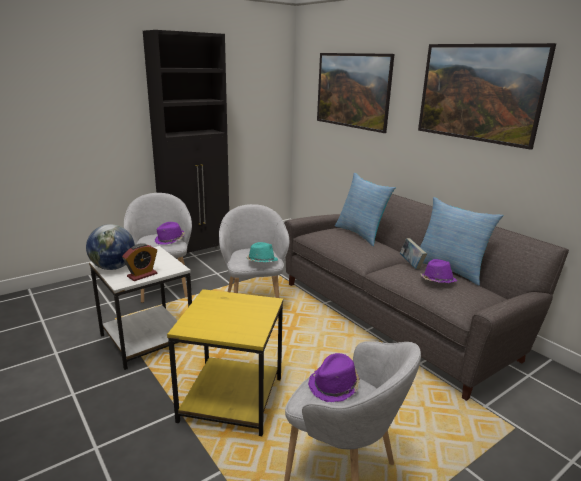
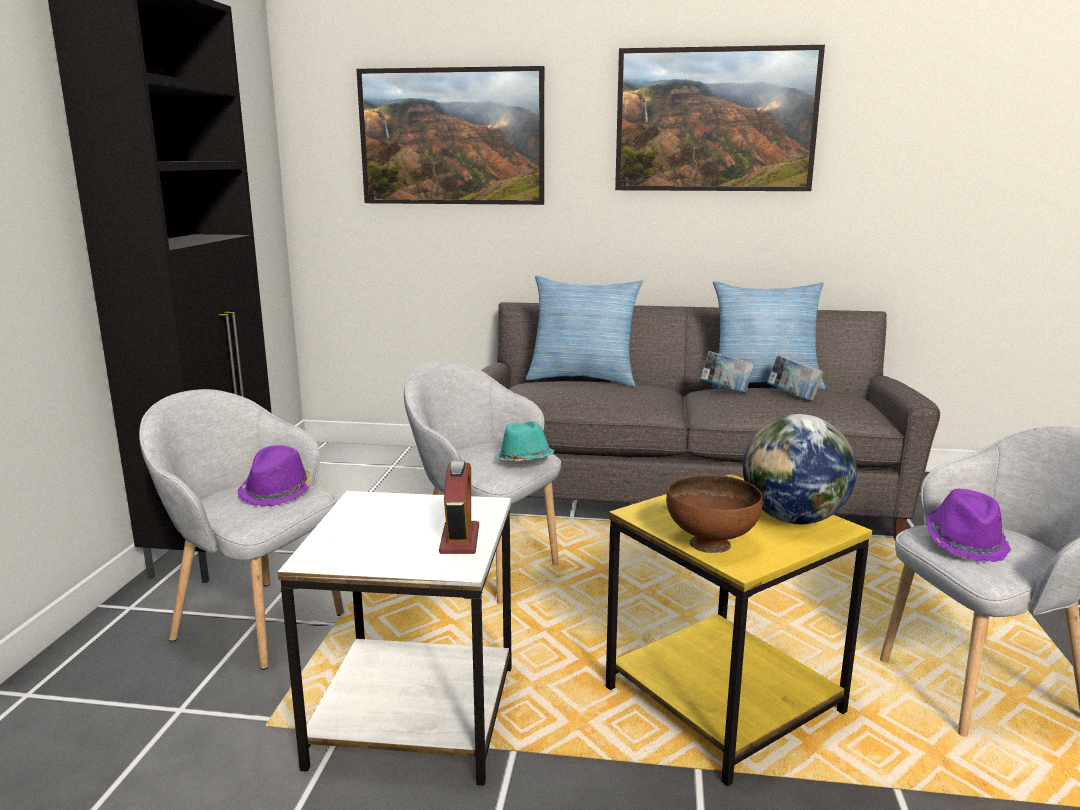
camera: 45 degrees left, 5 degrees down
globe [86,224,135,270] -> globe moved to [743,414,857,524]
purple hat [421,259,457,283] -> book [767,355,824,401]
none -> brown bowl [666,475,763,553]

